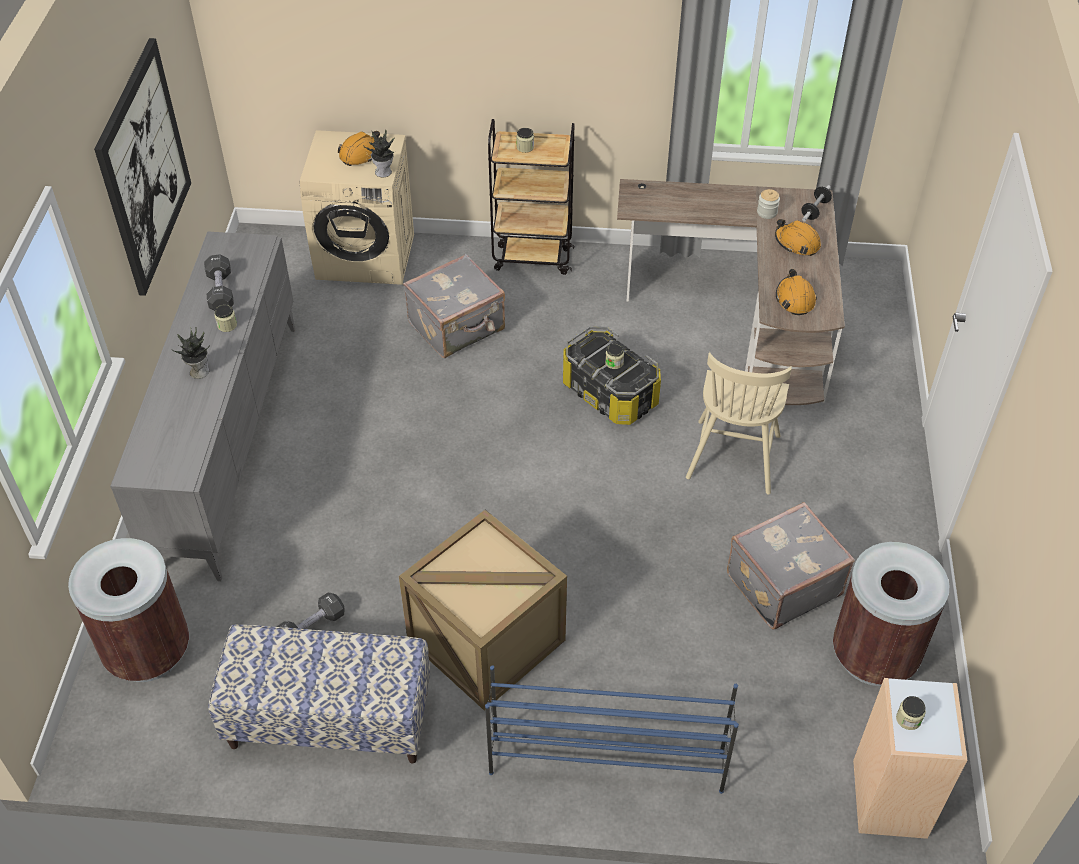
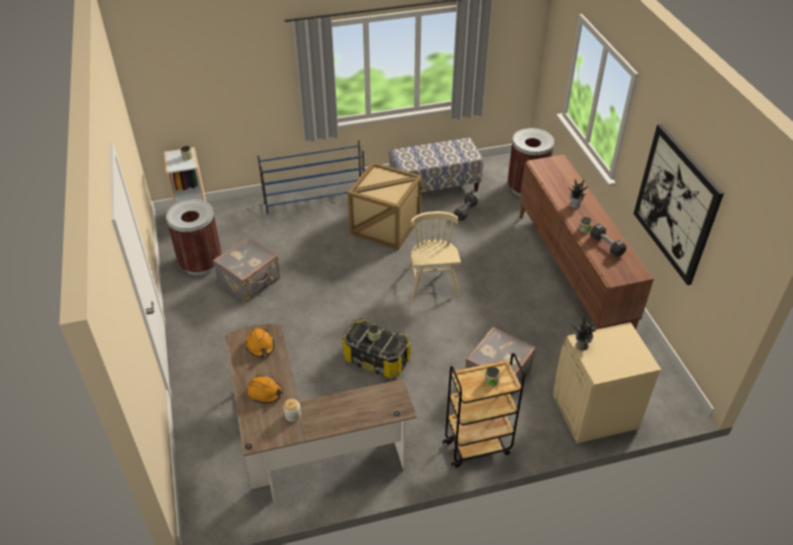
camera: 160 degrees right, 5 degrees down
grey cabinet [110,231,295,581] -> brown cabinet [519,154,654,330]
orange hard hat [338,131,380,166] -> none
beige chair [686,352,792,494] -> beige chair moved to [406,211,461,300]
dumbbell [802,185,832,222] -> none

